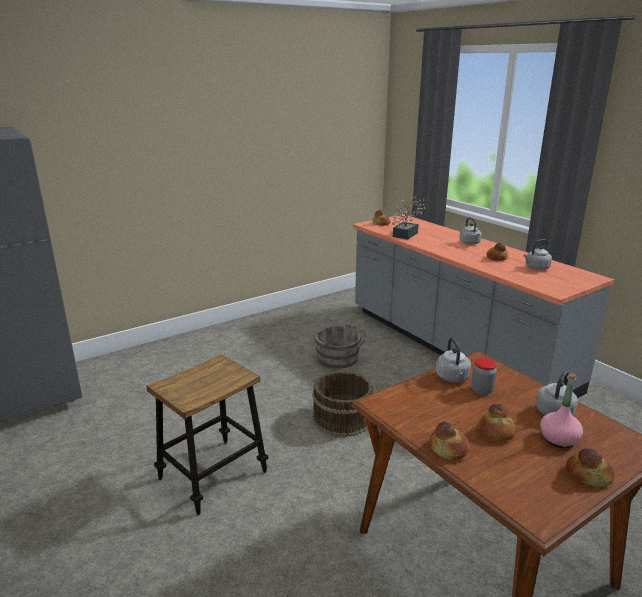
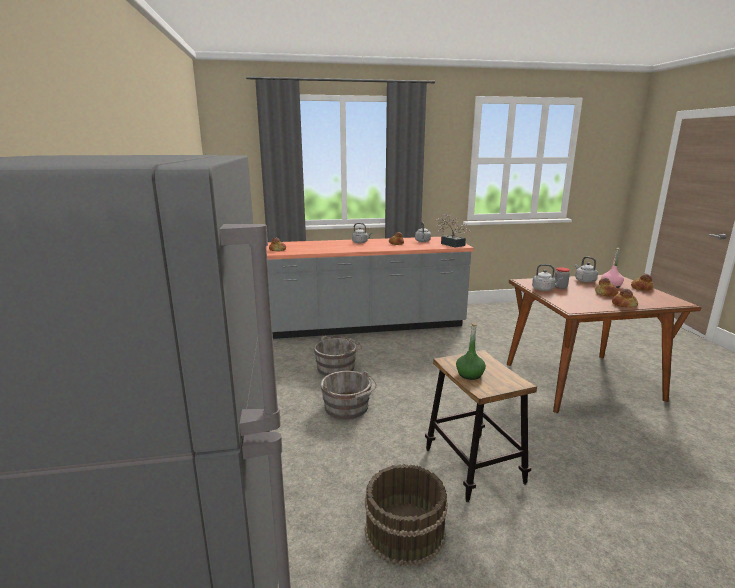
camera: 65 degrees left, 5 degrees down
brown bucket [312,371,373,437] -> brown bucket moved to [365,464,448,567]
potted plant [392,196,425,239] -> potted plant moved to [435,214,471,248]
none -> grey bucket [320,370,377,419]
none -> green bottle [456,323,486,380]

